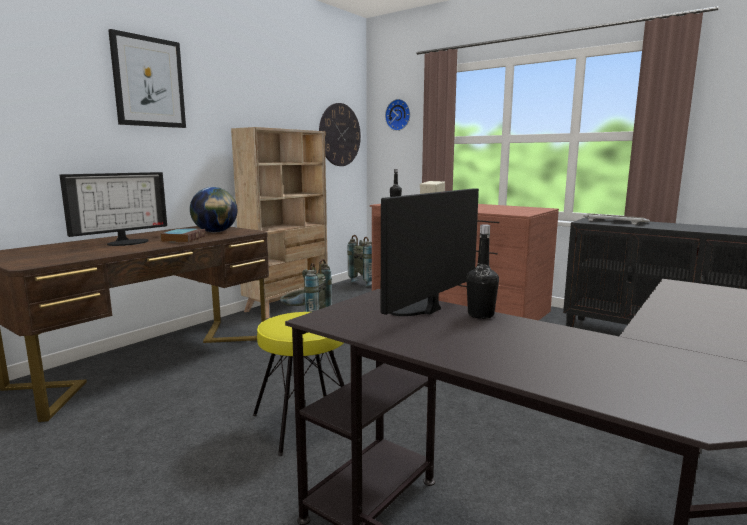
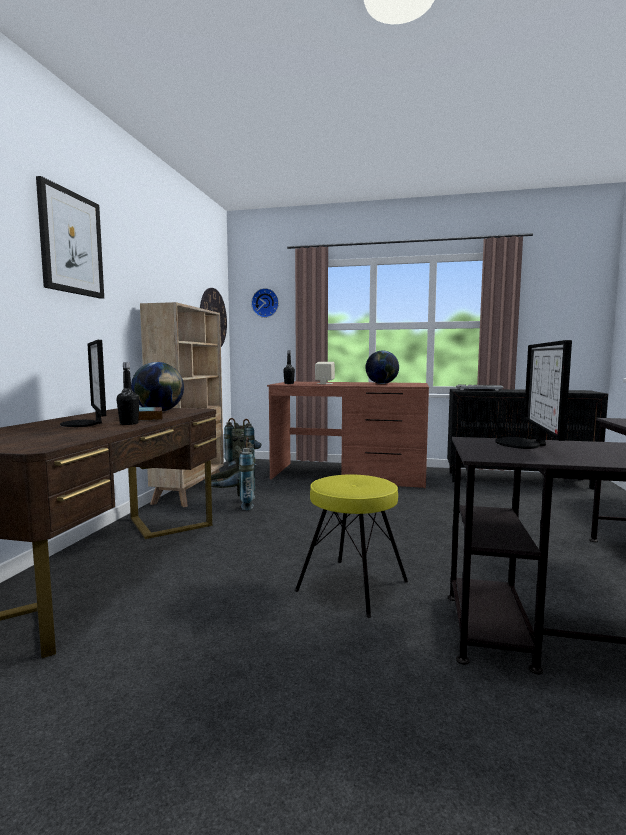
camera: 25 degrees left, 5 degrees down
monitor [60,172,167,246] -> monitor turned 135 degrees clockwise [60,340,106,427]
black bottle [466,224,499,319] -> black bottle moved to [116,362,139,425]
none -> globe [366,351,399,384]

